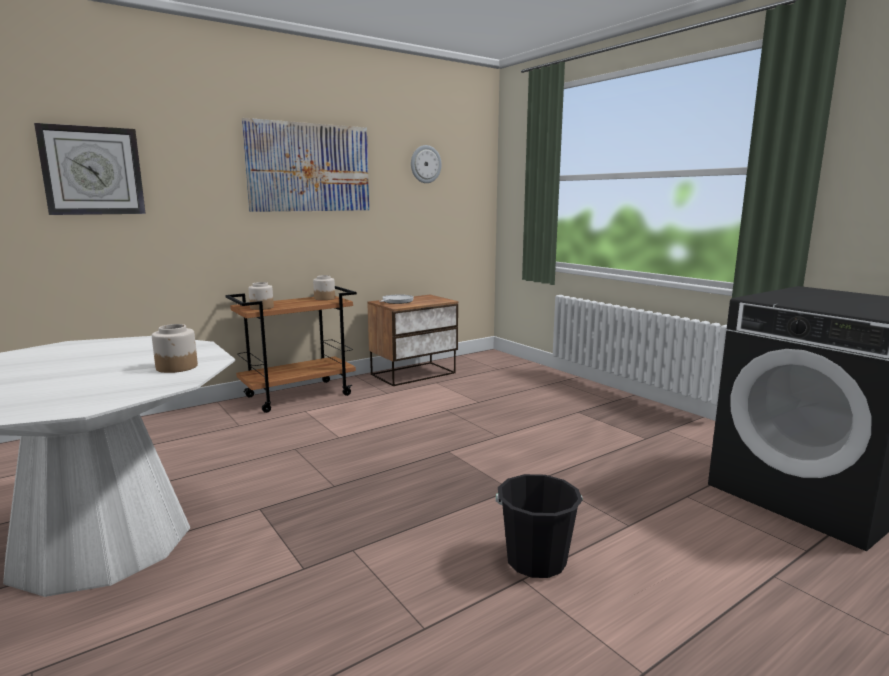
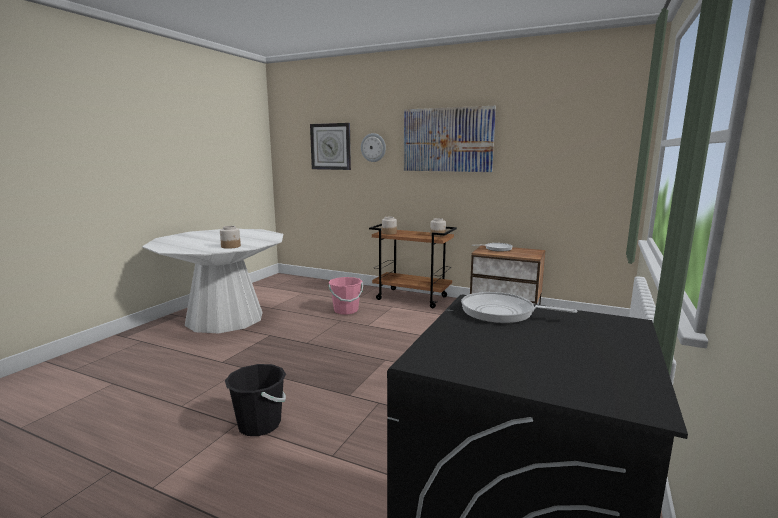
camera: 60 degrees right, 0 degrees up
wall clock [411,145,442,183] -> wall clock moved to [361,133,386,162]
none -> pink bucket [329,277,363,315]
none -> frying pan [461,292,577,323]

